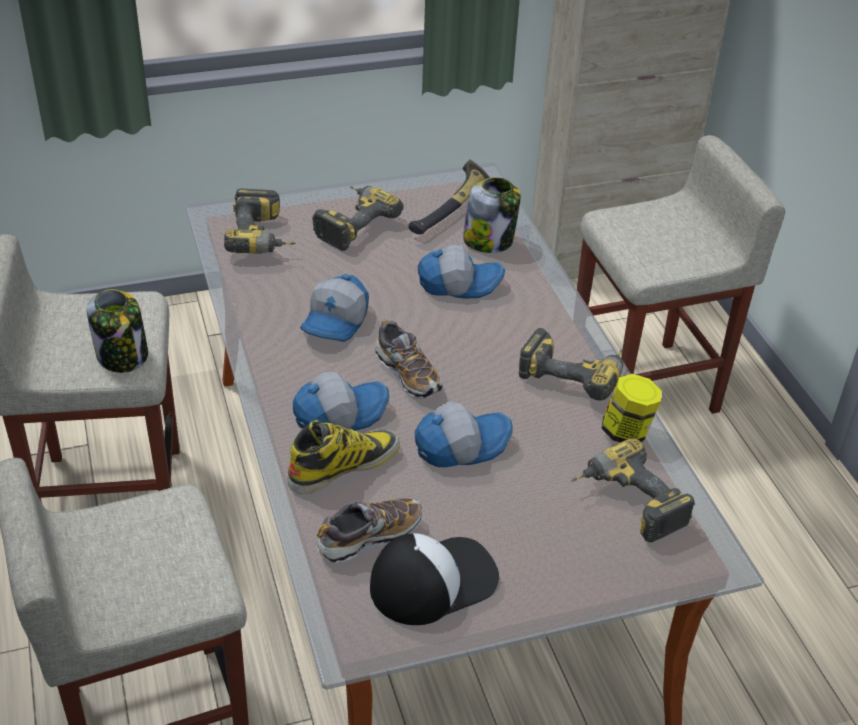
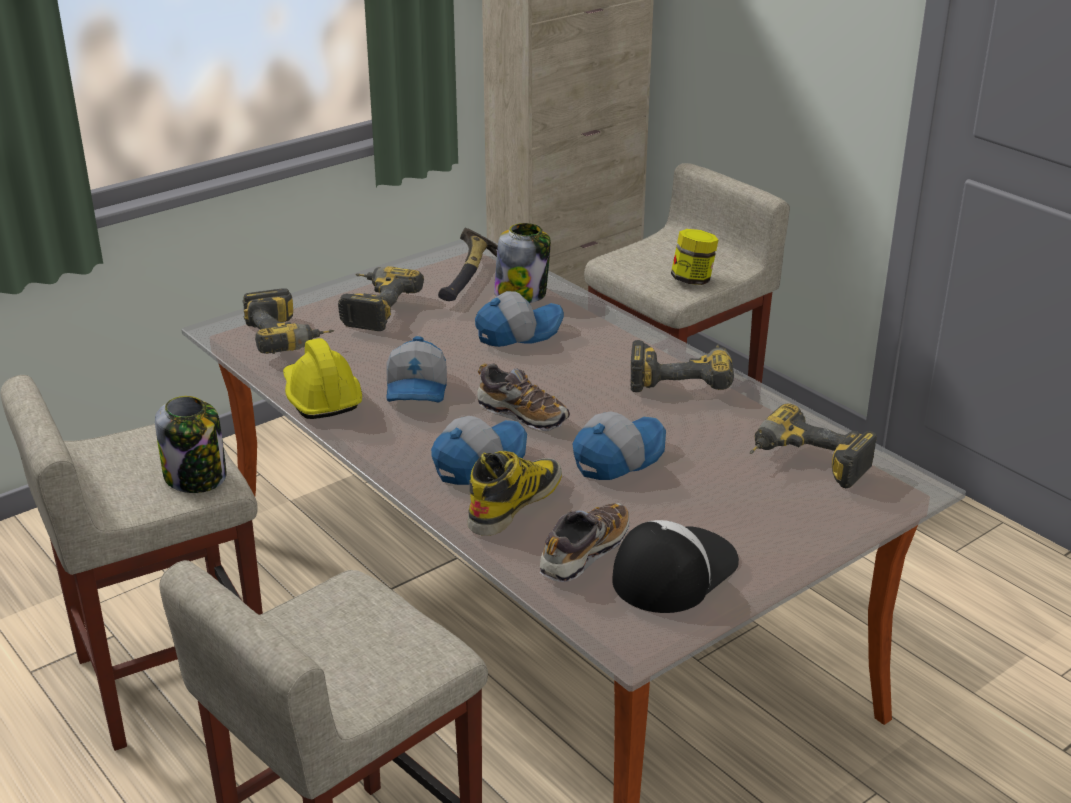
camera: 20 degrees left, 10 degrees down
jar [601,374,662,442] -> jar moved to [671,229,718,285]
none -> yellow hard hat [283,338,362,419]

